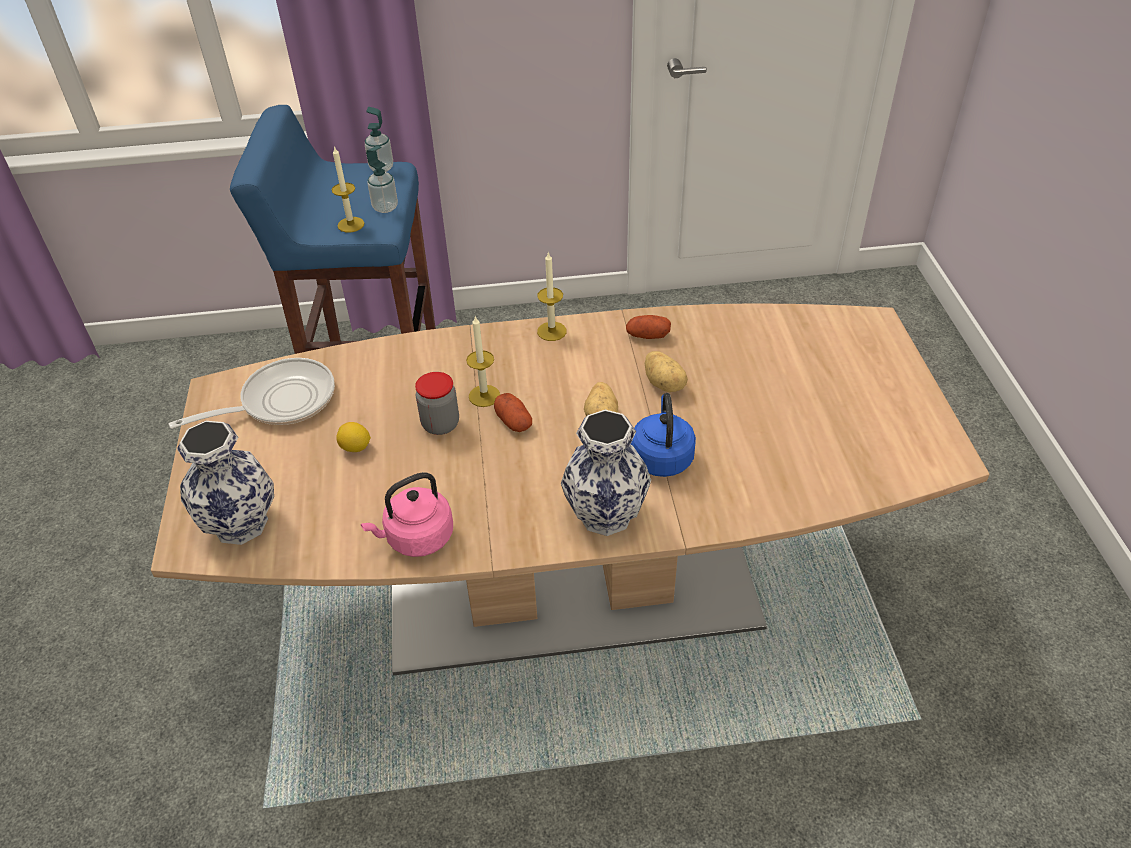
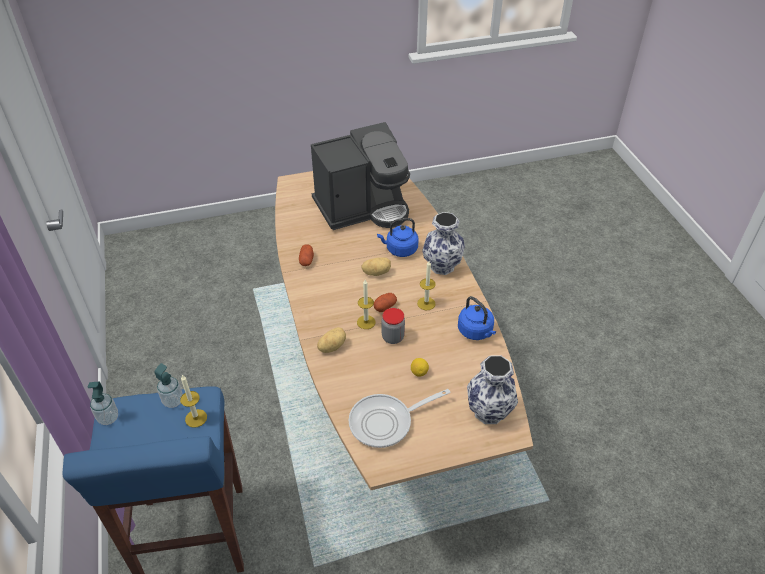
camera: 100 degrees left, 0 degrees up
frying pan [169,358,335,429] -> frying pan turned 75 degrees counterclockwise [349,389,450,448]
pink kettle [361,472,453,557] -> blue kettle [458,296,496,340]
candle [537,252,567,341] -> candle moved to [417,261,436,310]
potato [645,351,688,392] -> potato moved to [317,327,346,353]
none -> coffee machine [311,122,410,230]

